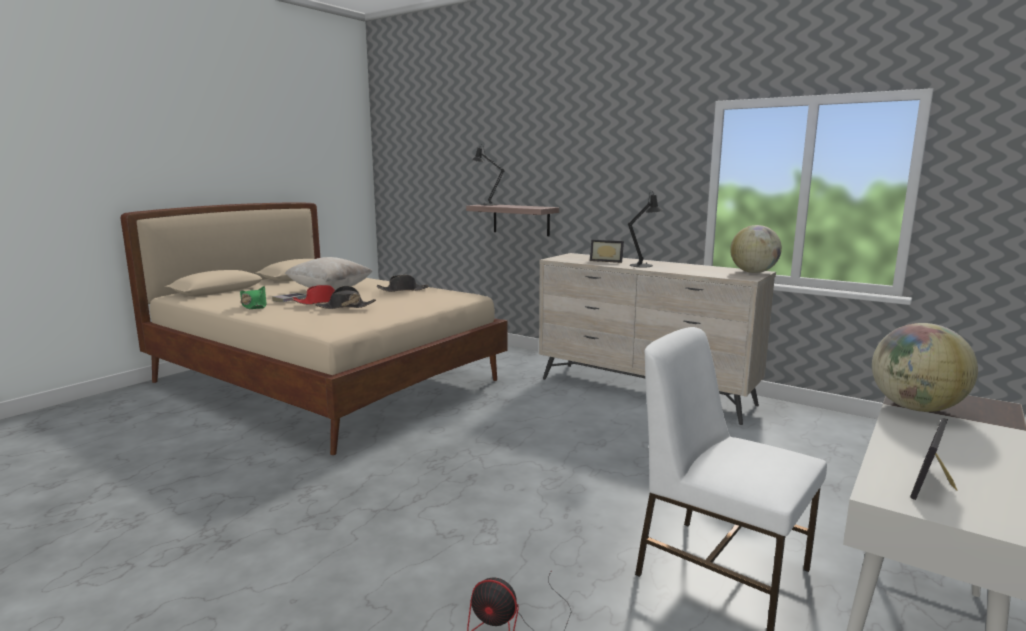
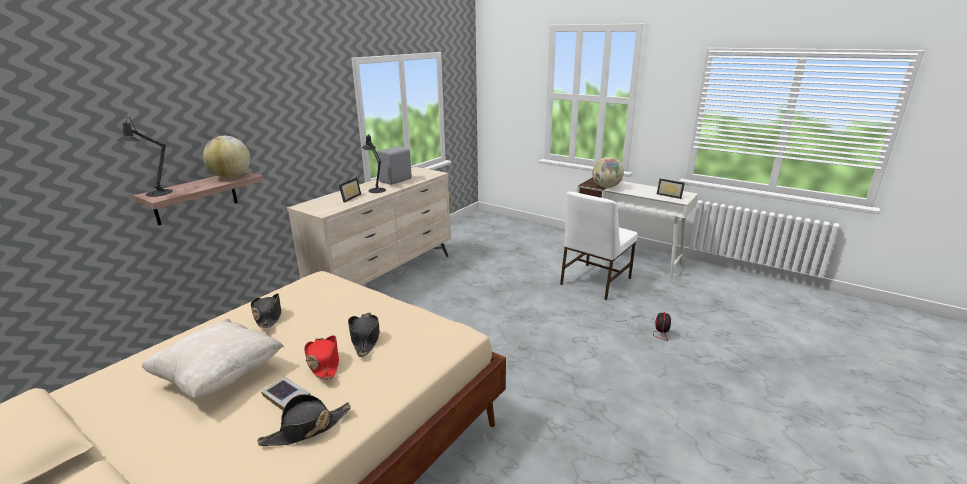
camera: 90 degrees left, 10 degrees up
green hat [240,286,267,309] -> black hat [258,394,351,446]
globe [730,225,782,273] -> globe moved to [203,136,250,178]
none -> grey speaker [377,146,412,185]

